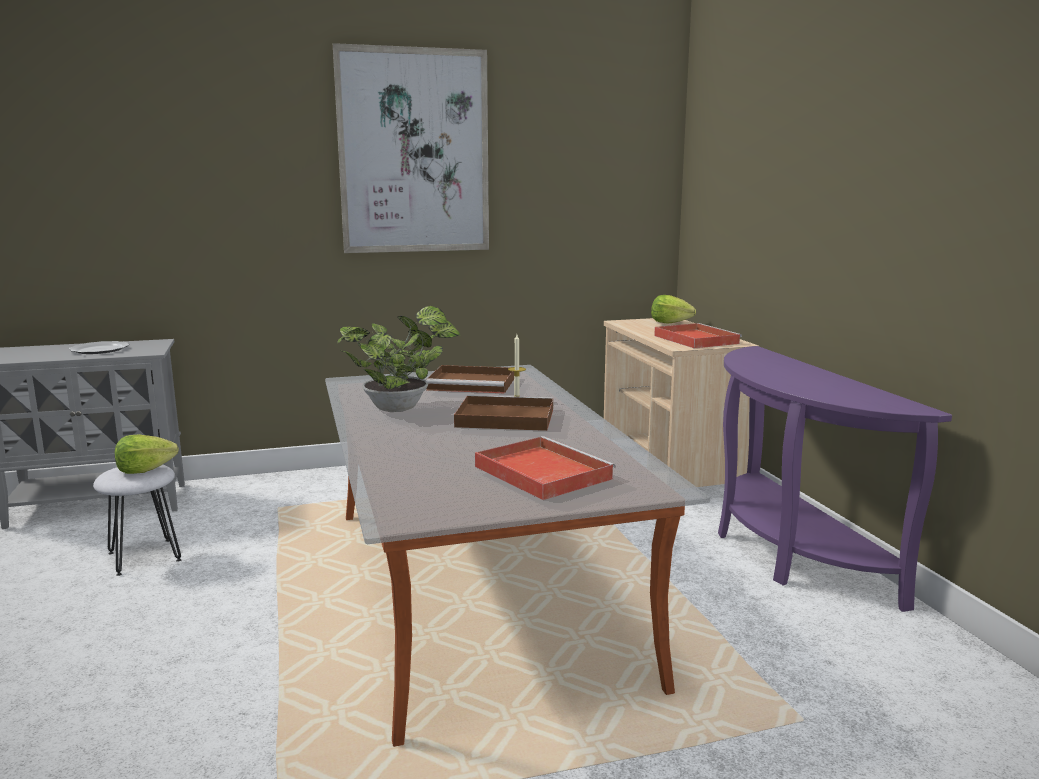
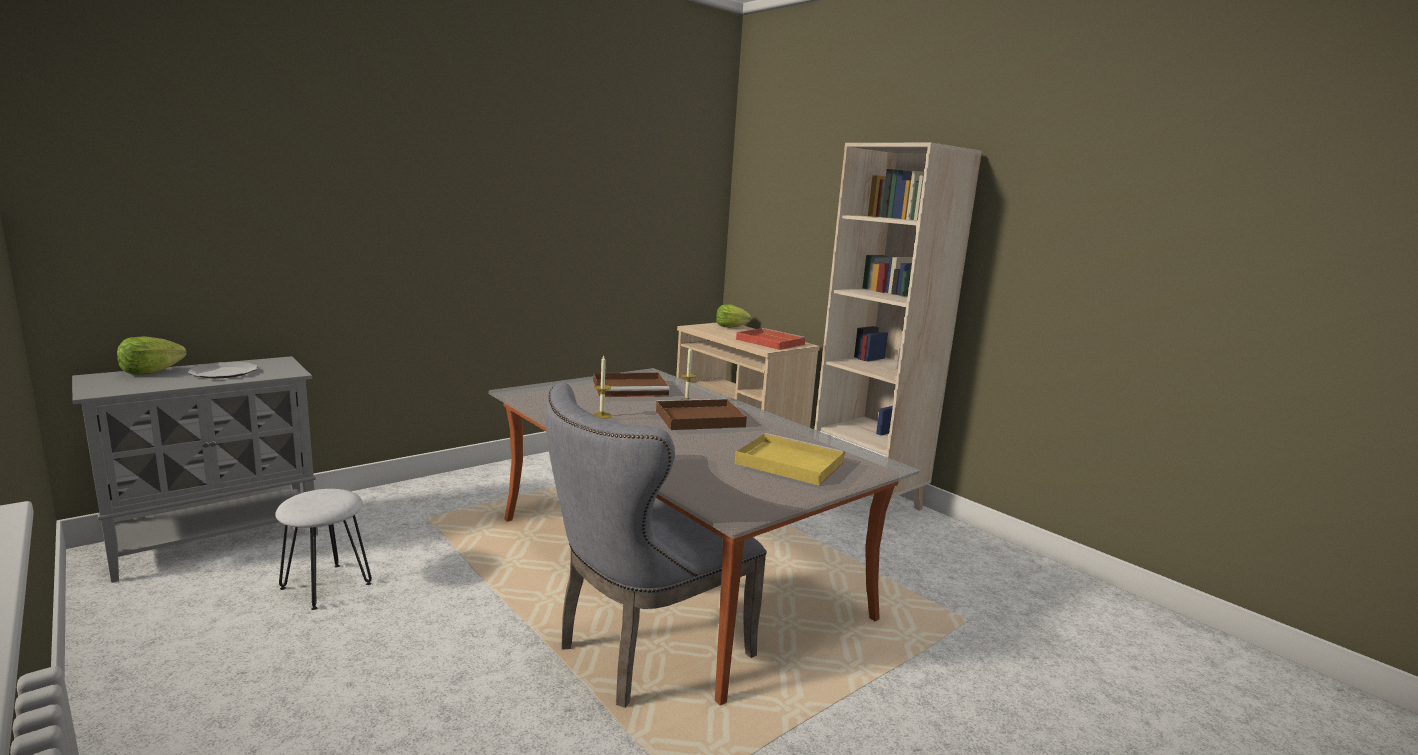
camera: 25 degrees left, 0 degrees up
lettuce [115,434,179,474] -> lettuce moved to [117,336,187,374]
picture [333,43,489,253] -> none
potted plant [337,306,460,412] -> candle [593,356,612,419]
red tray [475,436,616,500] -> yellow tray [734,433,845,485]
purple console table [718,346,952,612] -> beige bookcase [815,143,982,511]
none -> grey chair [546,382,767,708]

